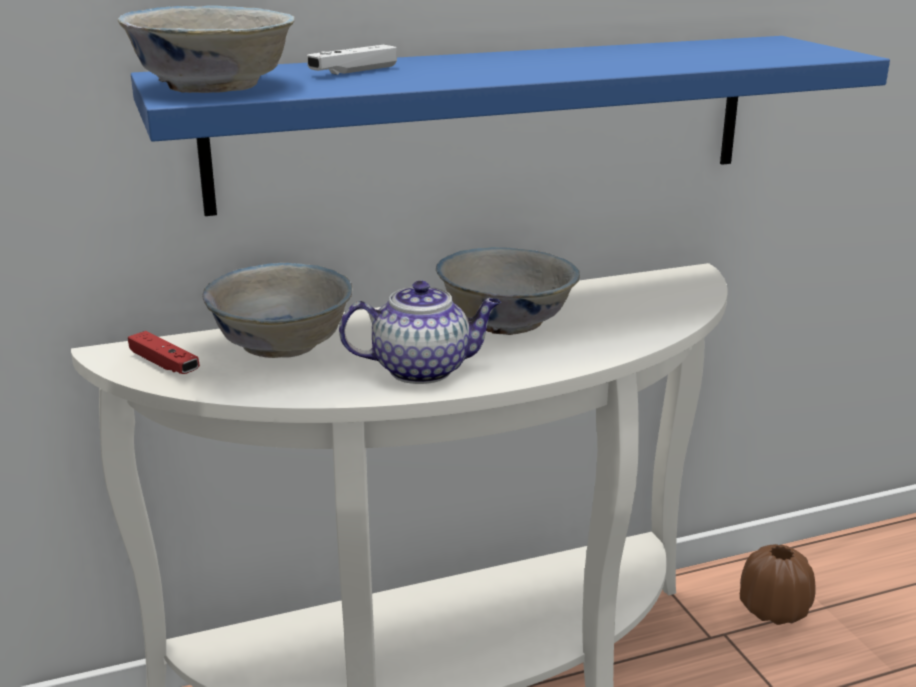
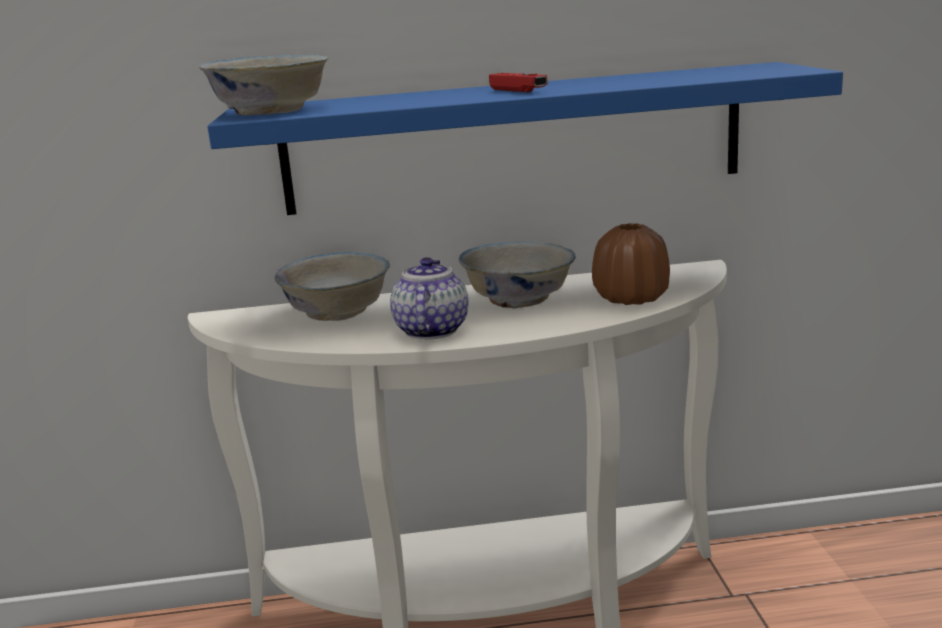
camera: 15 degrees right, 5 degrees down
red game controller [128,331,200,374] -> red game controller moved to [489,73,548,92]
white game controller [307,45,397,75] -> none
teapot [339,281,501,384] -> teapot turned 90 degrees counterclockwise [390,257,468,339]
brown vase [740,544,815,625] -> brown vase moved to [592,223,670,305]

